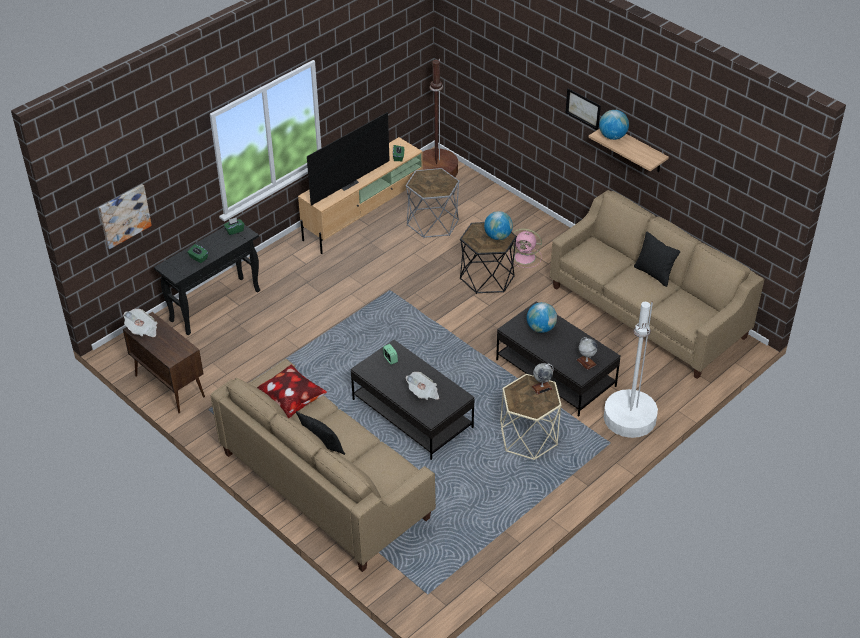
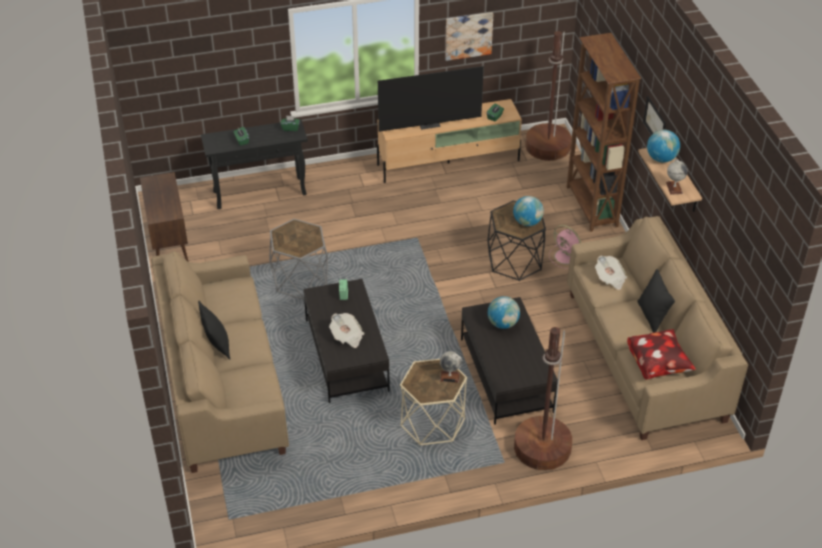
camera: 30 degrees right, 0 degrees up
picture [99,184,152,249] -> picture moved to [445,12,493,61]
newspaper [124,309,158,337] -> newspaper moved to [595,255,627,290]
pillow [256,365,327,418] -> pillow moved to [627,329,696,380]
grey side table [405,168,460,238] -> grey side table moved to [269,219,328,300]
globe [577,337,598,370] -> globe moved to [666,159,688,195]
white floor lamp [604,301,658,438] -> brown floor lamp [514,327,572,470]
none -> brown bookcase [567,33,641,232]

